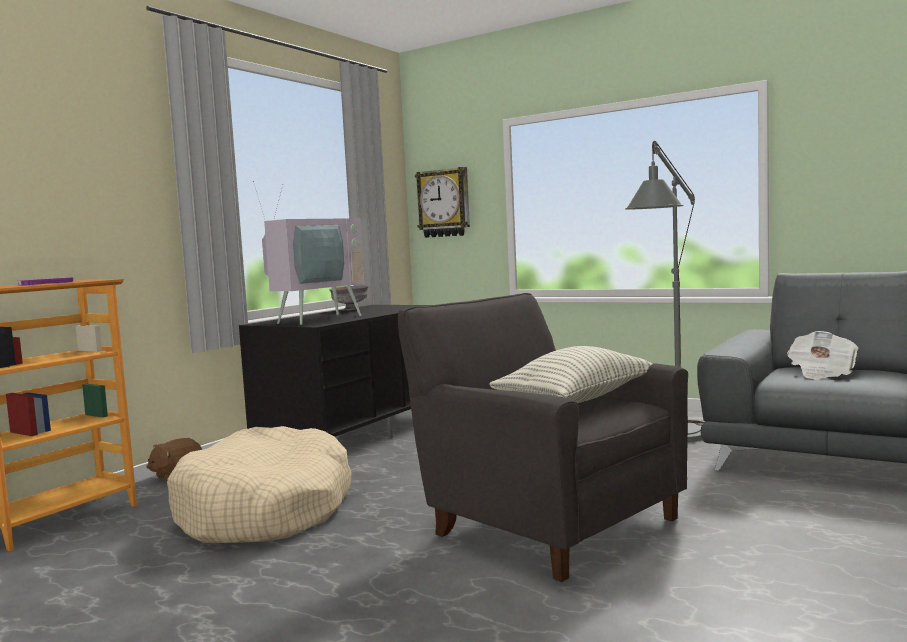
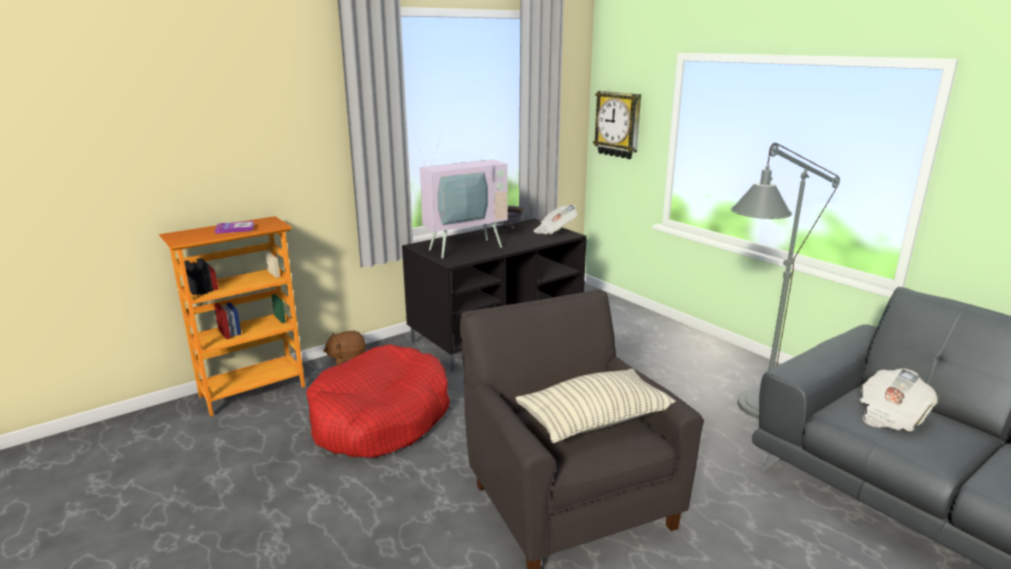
camera: 20 degrees right, 15 degrees up
beige dog bed [167,426,351,543] -> red dog bed [306,344,450,458]
none -> newspaper [533,205,578,235]

